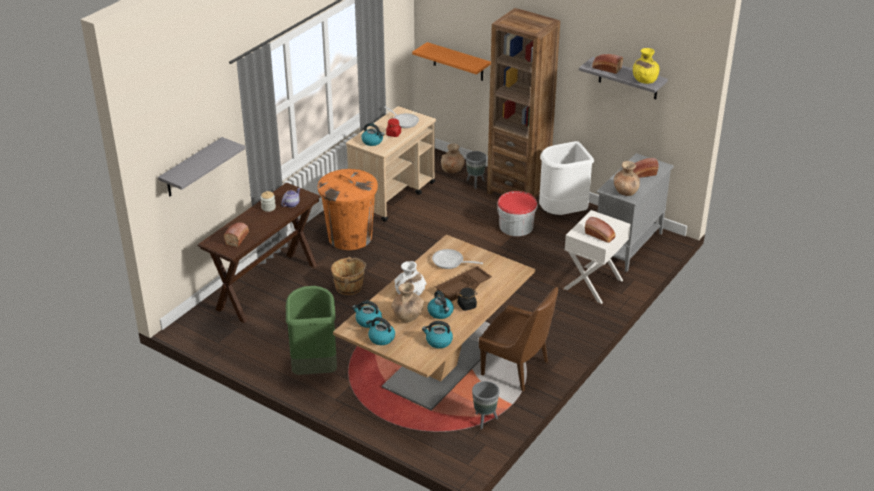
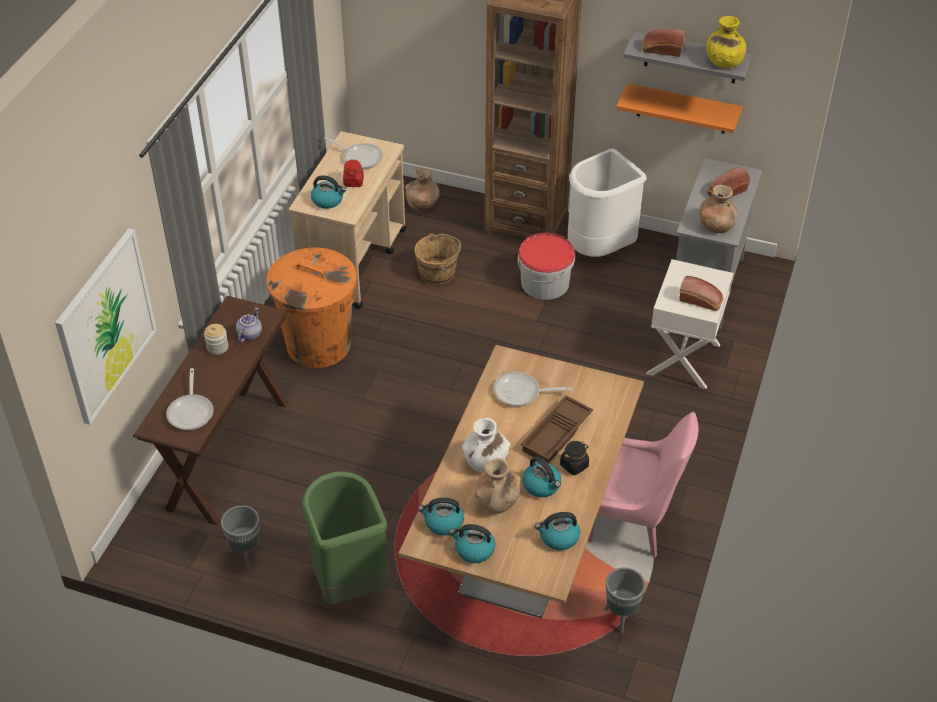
camera: 15 degrees left, 10 degrees up
grey shelf [158,137,245,196] -> picture [55,228,157,425]
bread [224,222,249,247] -> frying pan [166,368,214,430]
brown bucket [331,257,366,295] -> brown bucket moved to [414,233,461,285]
orange shelf [412,42,491,81] -> orange shelf moved to [616,83,743,134]
grey planter [466,151,487,189] -> grey planter moved to [221,505,262,570]
brown chair [479,287,558,392] -> pink chair [588,412,698,558]

